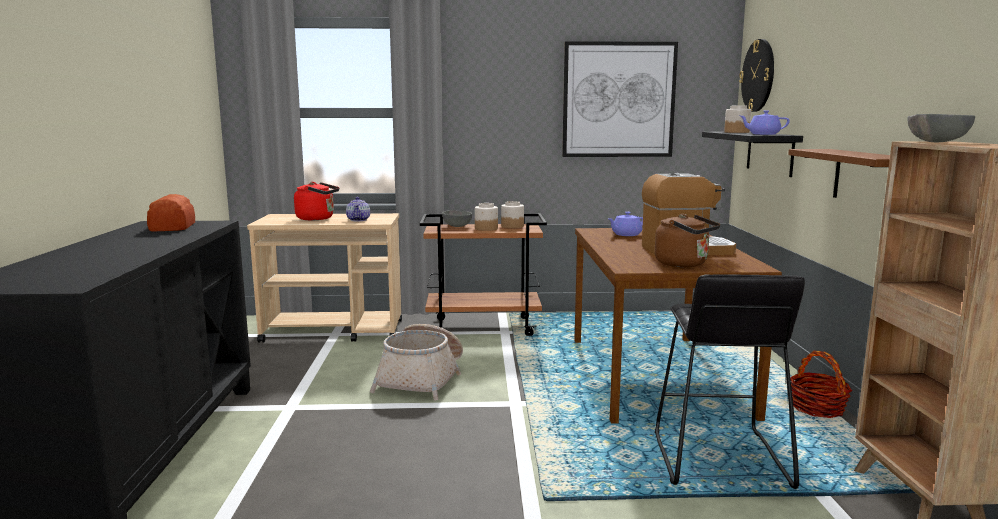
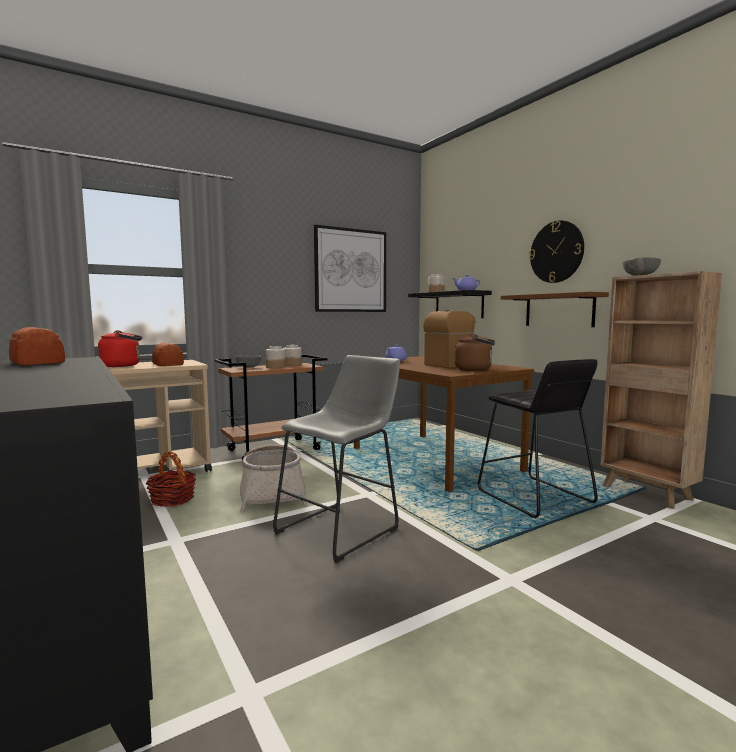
camera: 30 degrees left, 5 degrees down
teapot [346,197,370,221] -> bread [152,343,184,366]
wall clock [739,39,774,112] -> wall clock moved to [529,220,584,283]
basket [790,351,852,418] -> basket moved to [146,452,196,507]
none -> grey stool [273,355,400,563]

